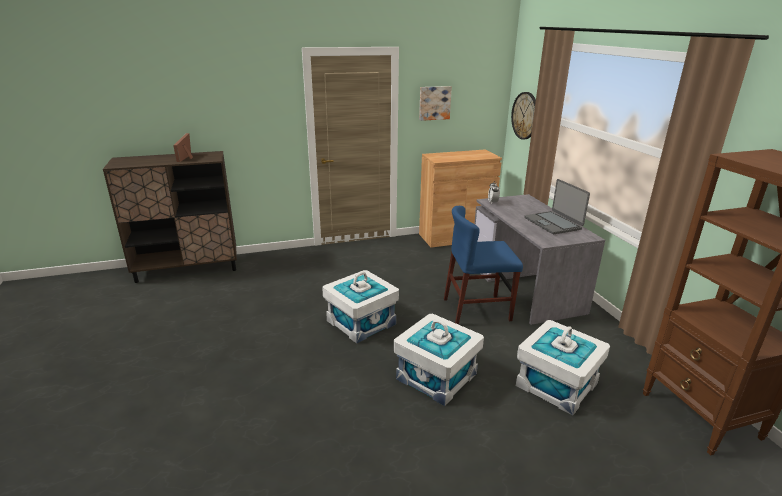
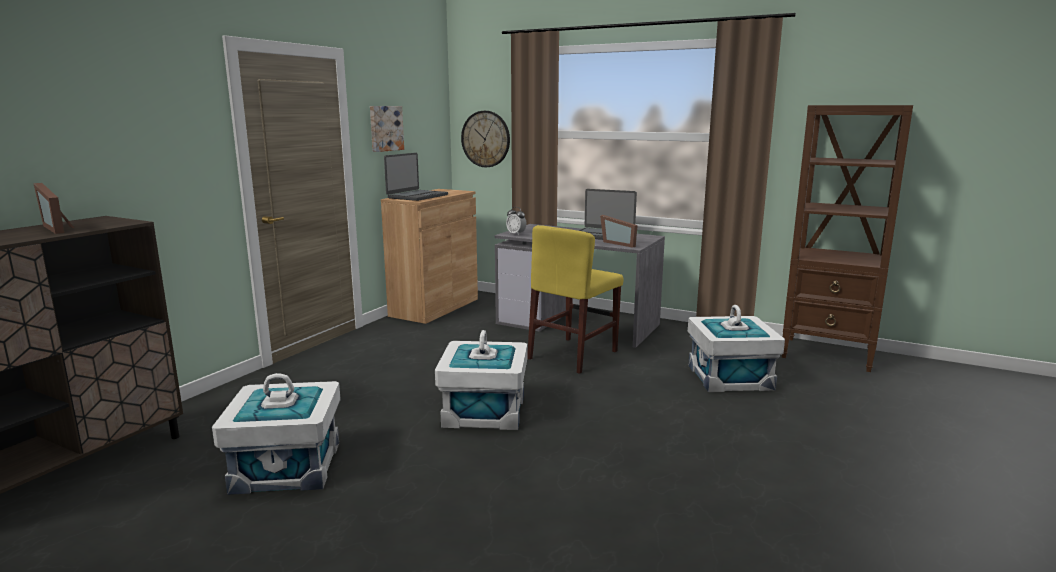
camera: 45 degrees left, 10 degrees down
white storage box [394,314,484,406] -> white storage box moved to [212,373,341,495]
blue chair [444,206,523,325] -> yellow chair [527,225,624,374]
none -> laptop [384,153,448,201]
none -> picture frame [600,215,638,248]

